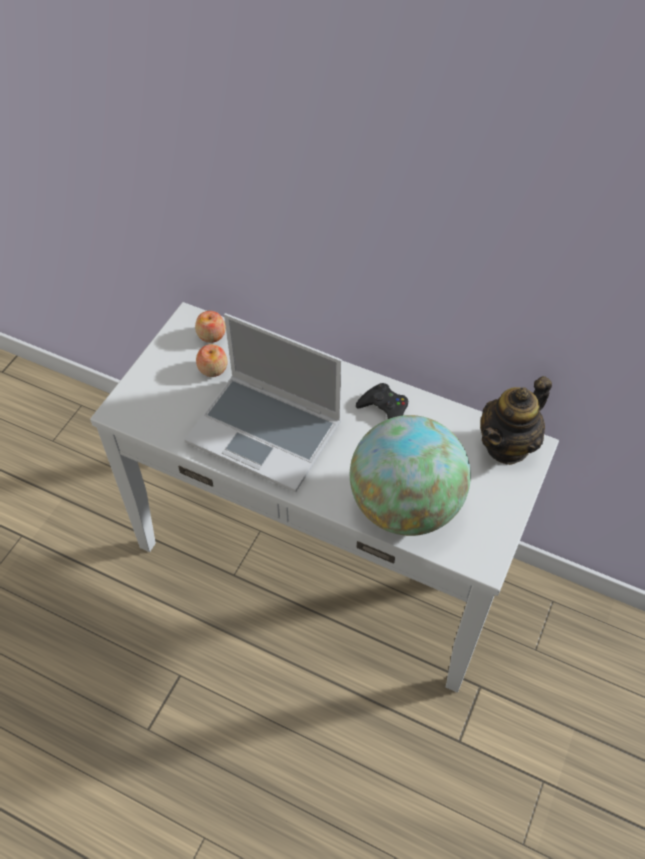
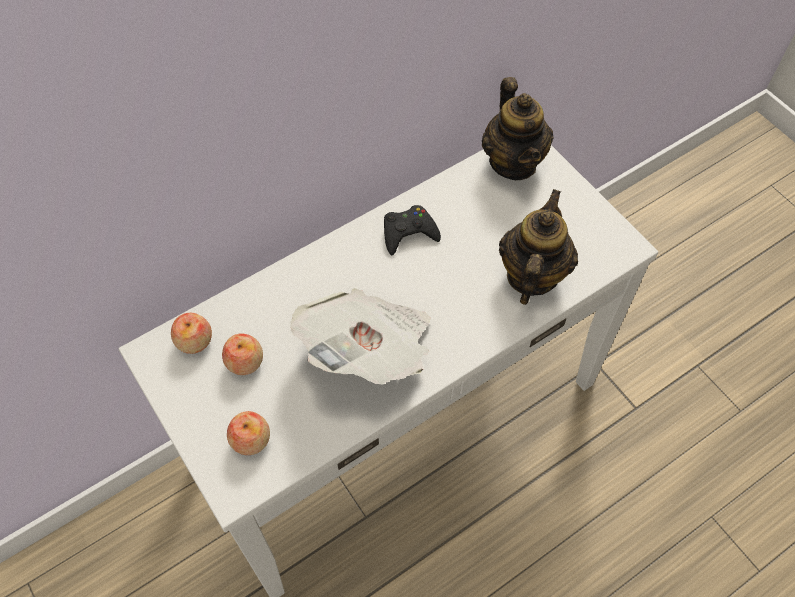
camera: 60 degrees left, 5 degrees up
laptop [184,313,342,492] -> newspaper [290,288,430,384]
globe [350,415,471,536] -> teapot [499,189,578,305]
none -> apple [227,411,270,455]

